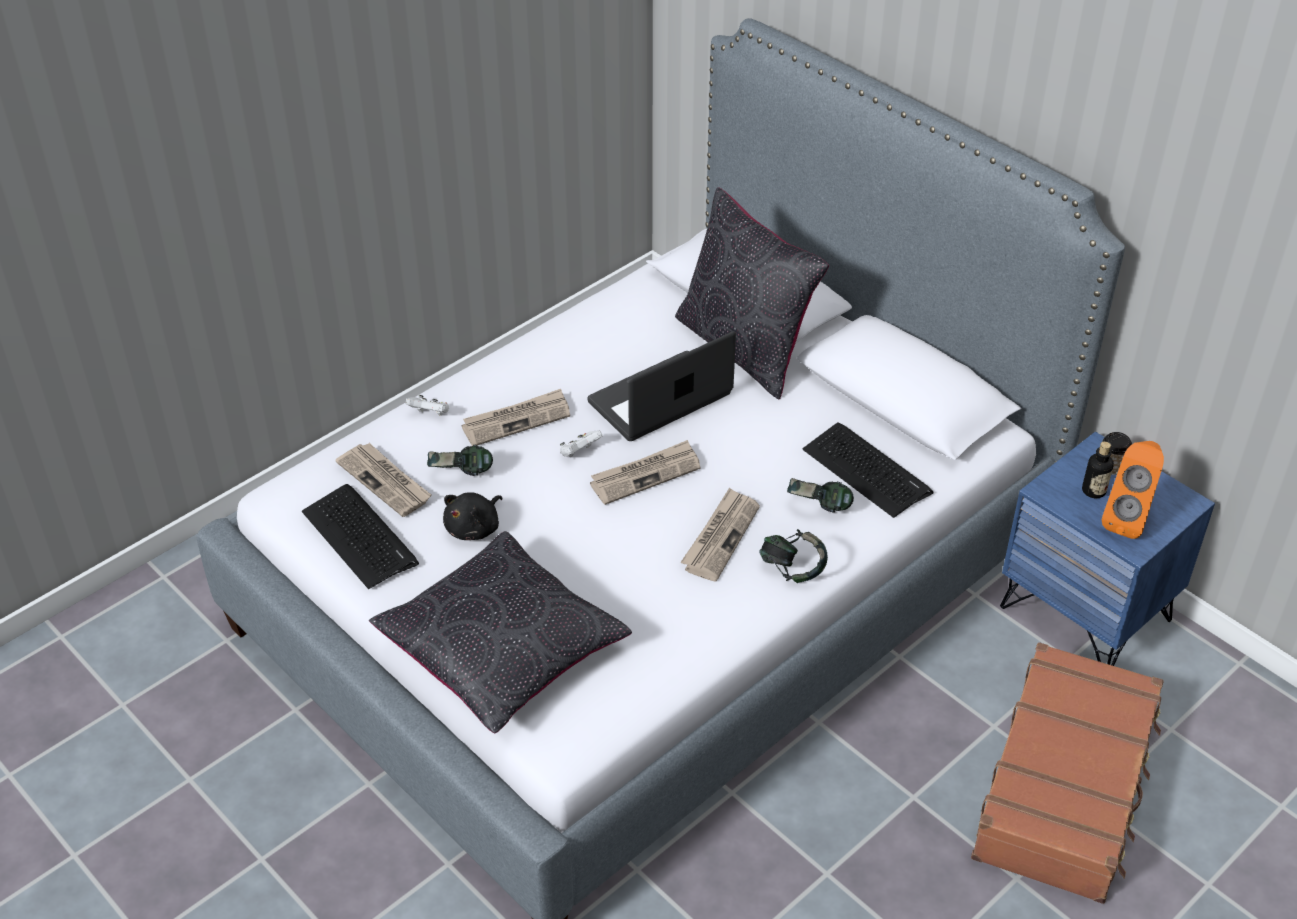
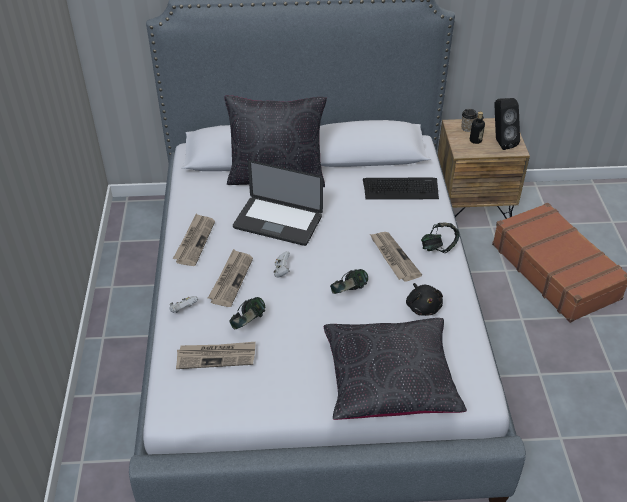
camera: 50 degrees left, 0 degrees up
keyboard [302,484,419,589] -> none
black plush toy [443,492,503,540] -> black plush toy moved to [406,283,443,316]
laptop [587,331,736,441] -> laptop turned 75 degrees counterclockwise [233,160,323,246]
newspaper [590,440,701,505] -> newspaper moved to [173,214,215,266]
headphones [787,478,854,513] -> headphones moved to [330,269,368,294]
blue nightstand [1000,432,1215,666] -> brown nightstand [438,118,530,219]
orange speaker [1102,441,1164,539] -> black speaker [495,98,520,150]

